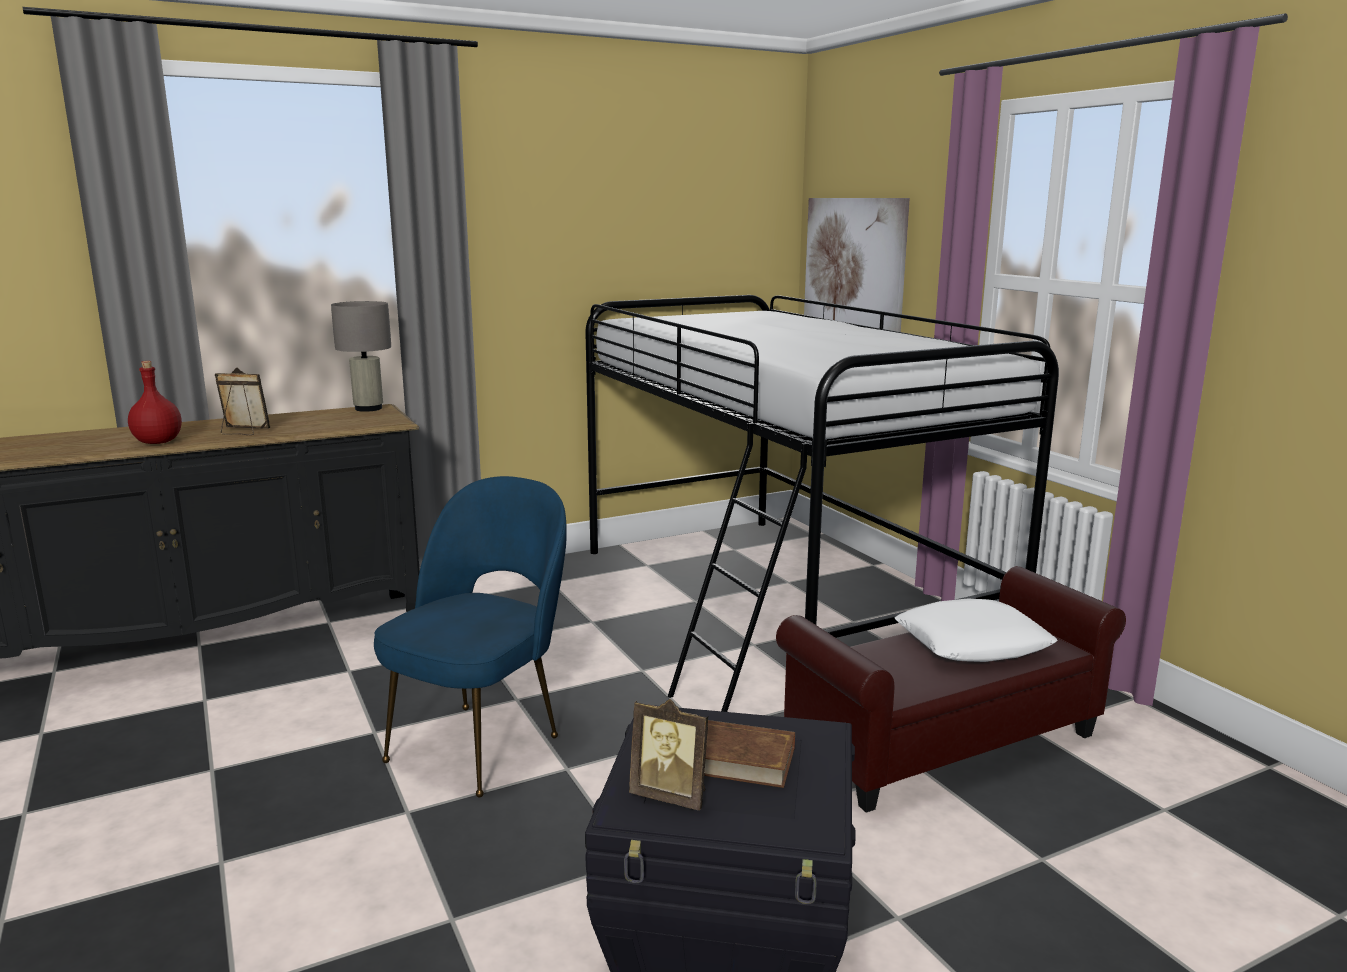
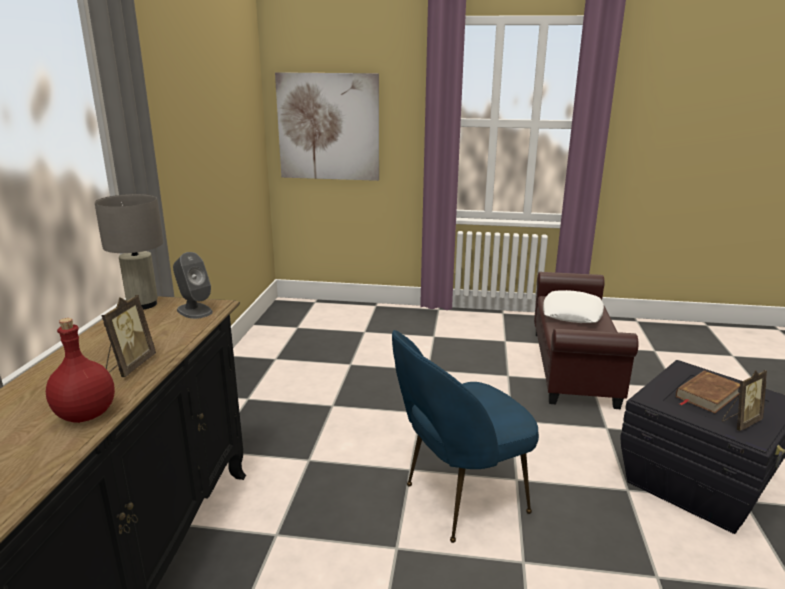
camera: 55 degrees left, 5 degrees up
picture frame [215,367,270,435] -> picture frame turned 150 degrees clockwise [101,295,156,377]
blue chair [374,476,567,798] -> blue chair turned 90 degrees counterclockwise [392,330,539,543]
black bed [585,295,1059,712] -> none
none -> grey speaker [173,252,213,319]

